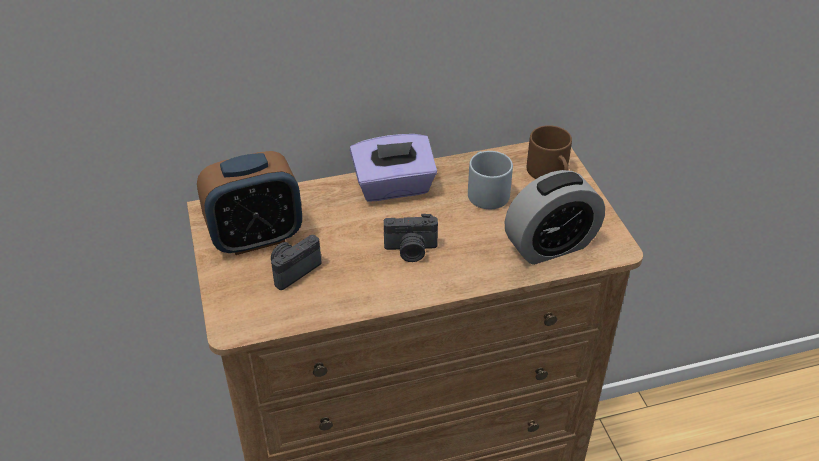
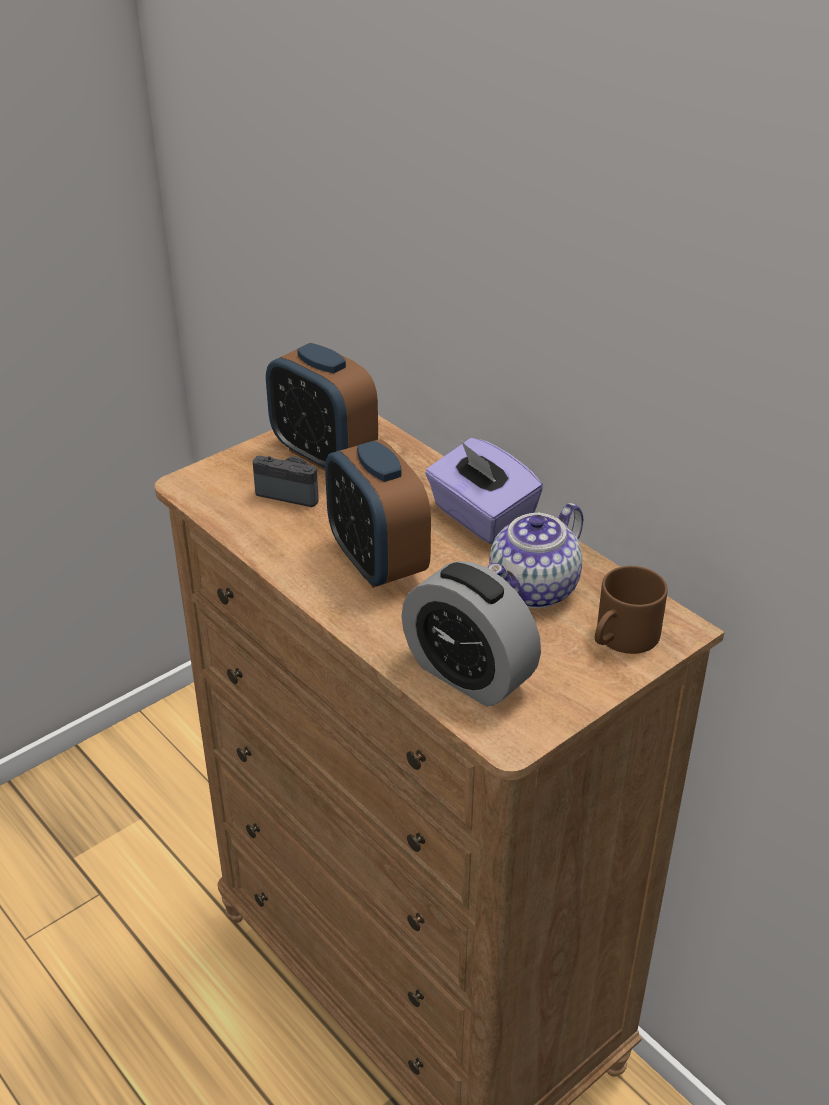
camera: 65 degrees right, 5 degrees down
camera [384,214,438,262] -> alarm clock [325,439,431,588]
grey mug [468,151,513,209] -> teapot [487,503,583,608]

